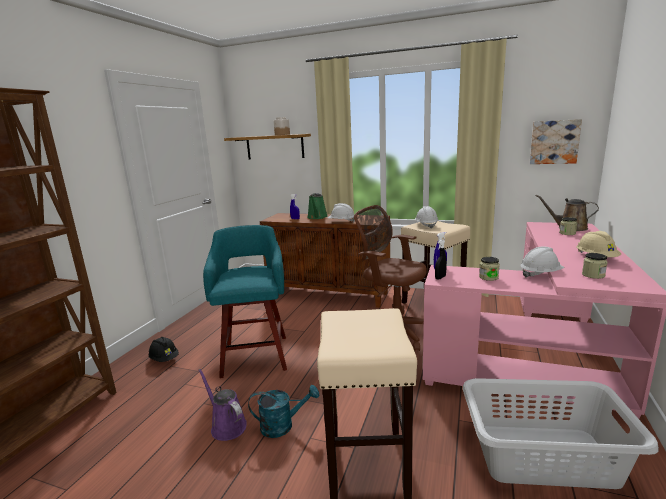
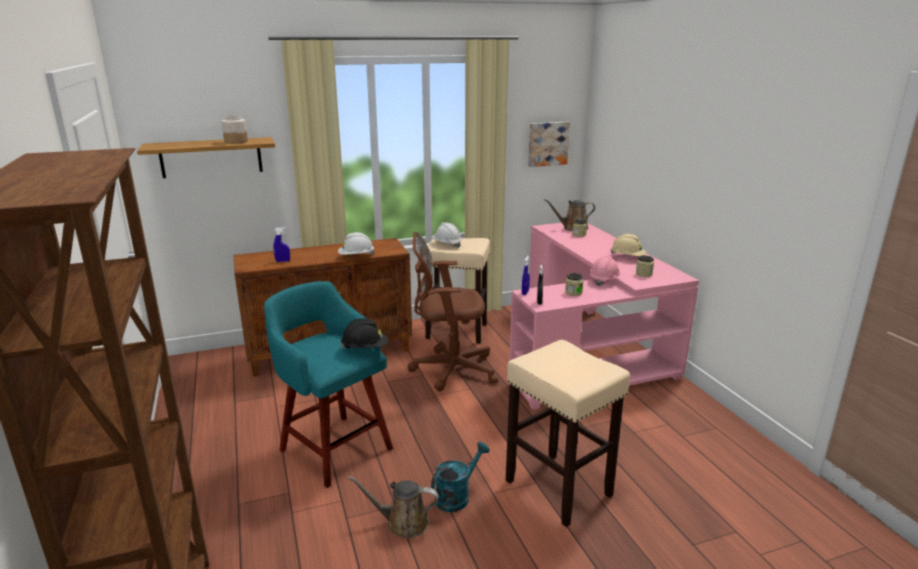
camera: 40 degrees left, 5 degrees up
black hard hat [149,337,179,362] -> black hard hat moved to [341,318,388,349]
purple watering can [199,369,247,441] -> brown watering can [348,475,439,538]
green watering can [307,193,328,219] -> none
grey laundry basket [463,378,659,489] -> none
white hard hat [521,246,564,278] -> pink hard hat [589,256,621,286]

